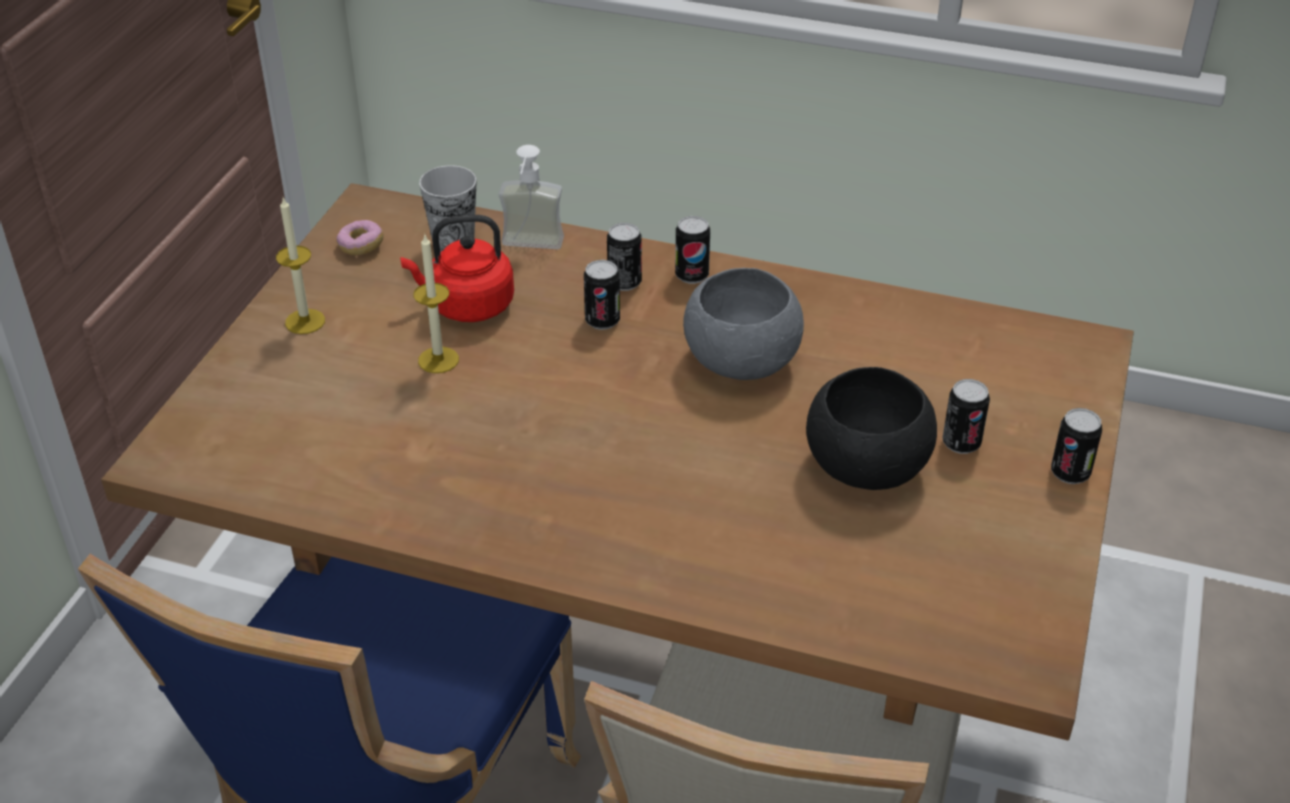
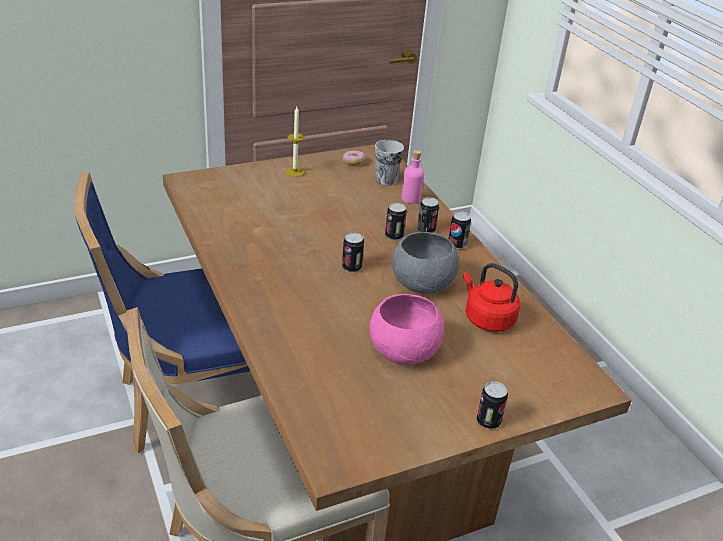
camera: 45 degrees right, 5 degrees down
red kettle [400,215,514,322] -> red kettle moved to [463,263,521,332]
candle [413,235,459,373] -> none
soap dispenser [499,145,564,249] -> pink bottle [401,150,424,204]
black bowl [806,367,937,490] -> pink bowl [369,294,444,364]
can [943,379,990,454] -> can moved to [342,233,364,273]

